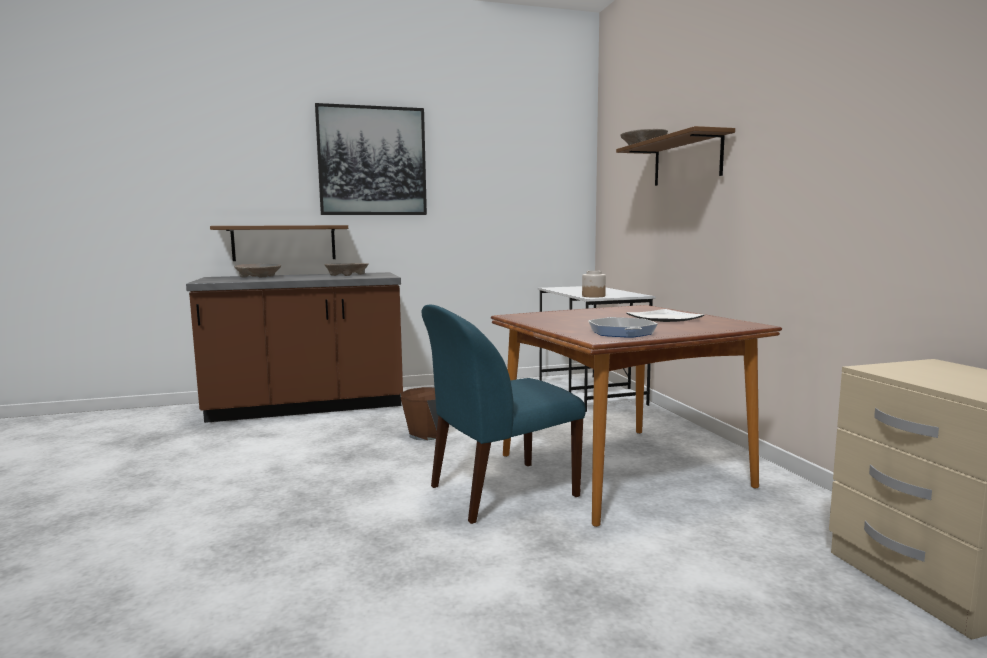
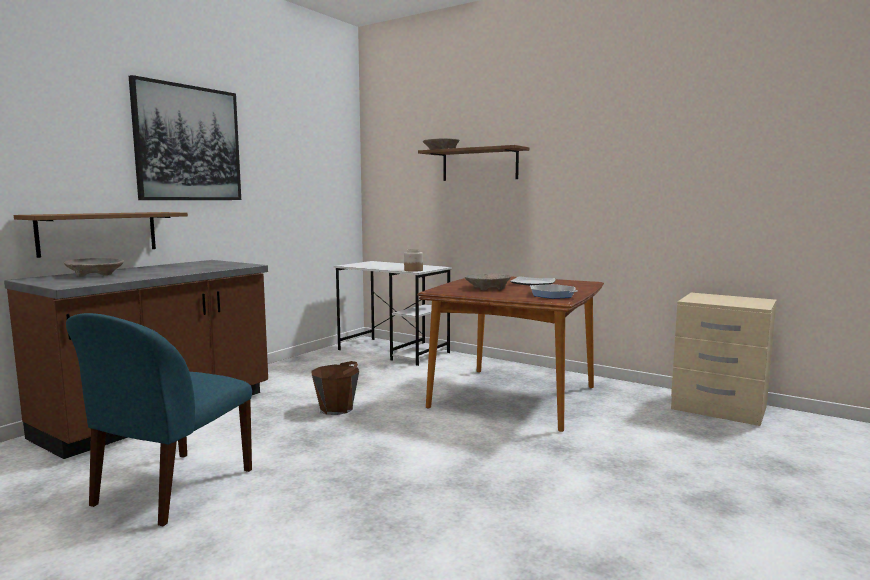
camera: 40 degrees left, 0 degrees up
beige bowl [324,263,369,276] -> beige bowl moved to [465,274,511,290]
blue chair [422,305,586,524] -> blue chair moved to [66,313,252,526]

